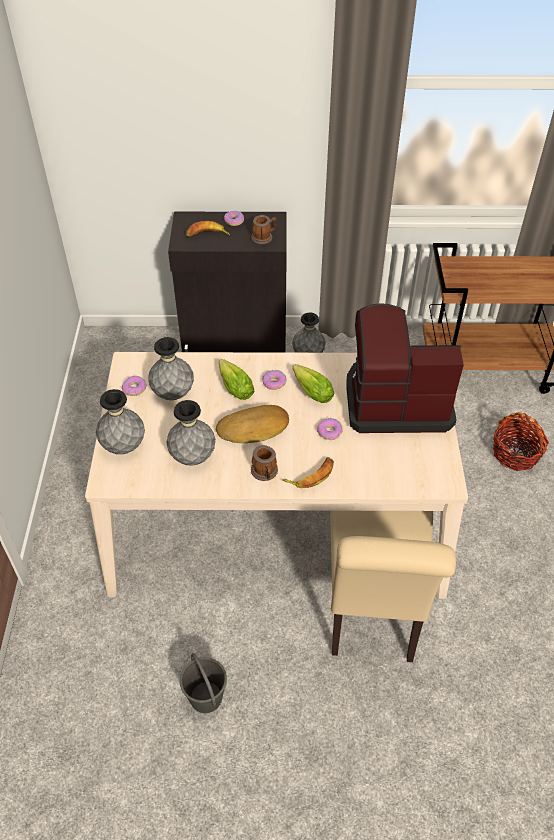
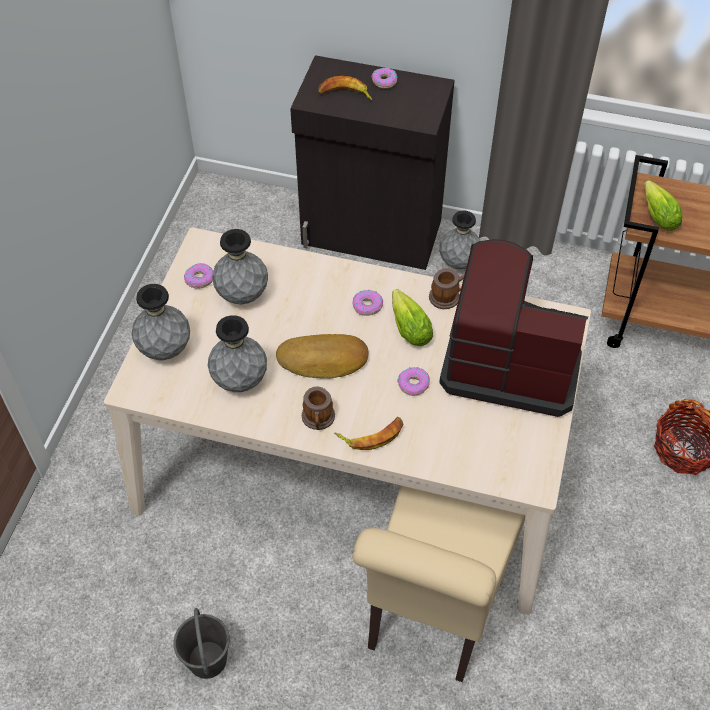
camera: 15 degrees right, 5 degrees up
lettuce [219,359,254,400] -> lettuce moved to [644,180,682,231]
mug [251,215,276,244] -> mug moved to [429,268,464,309]

